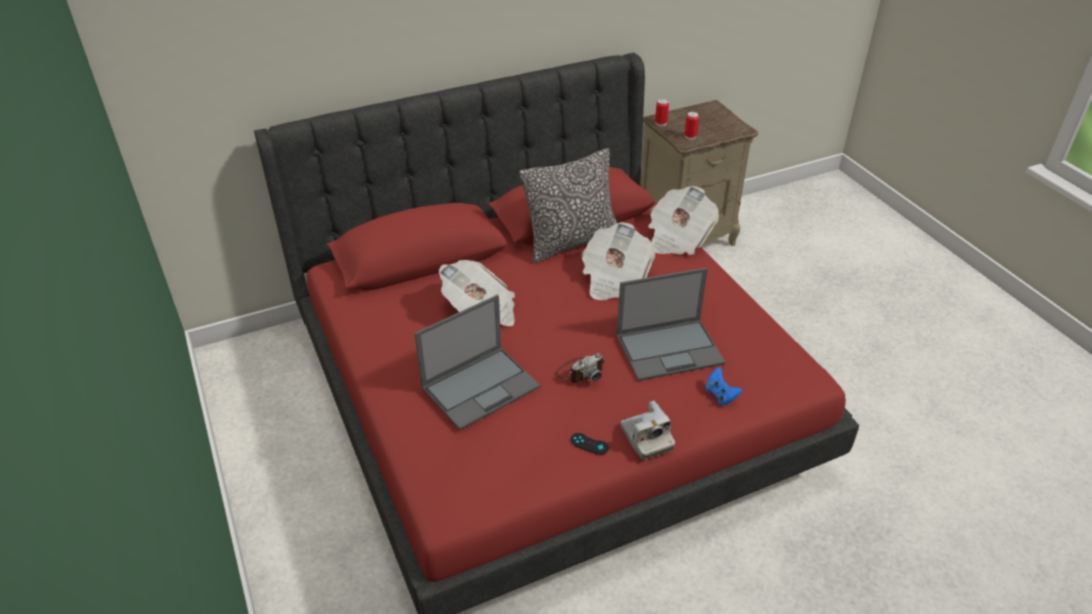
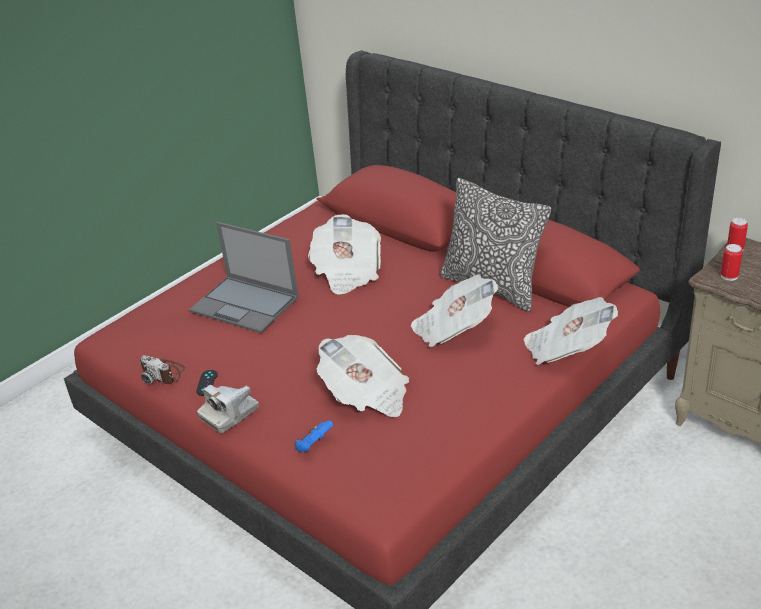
camera: 70 degrees right, 5 degrees down
camera [556,353,605,383] -> camera moved to [140,355,185,384]
laptop [616,268,726,381] -> newspaper [316,335,409,417]

